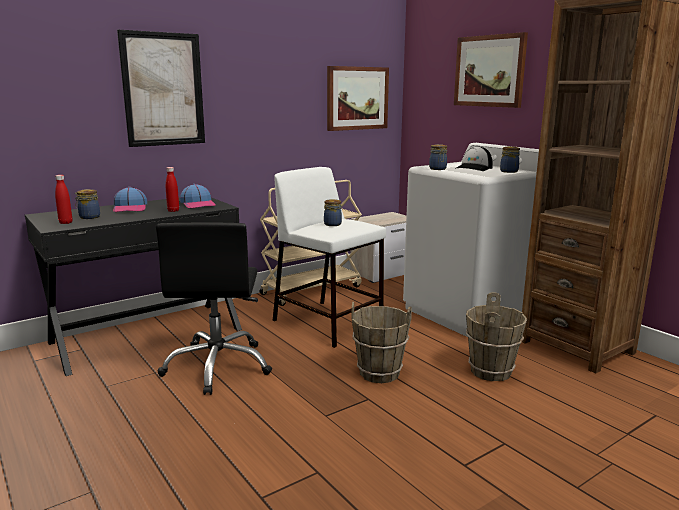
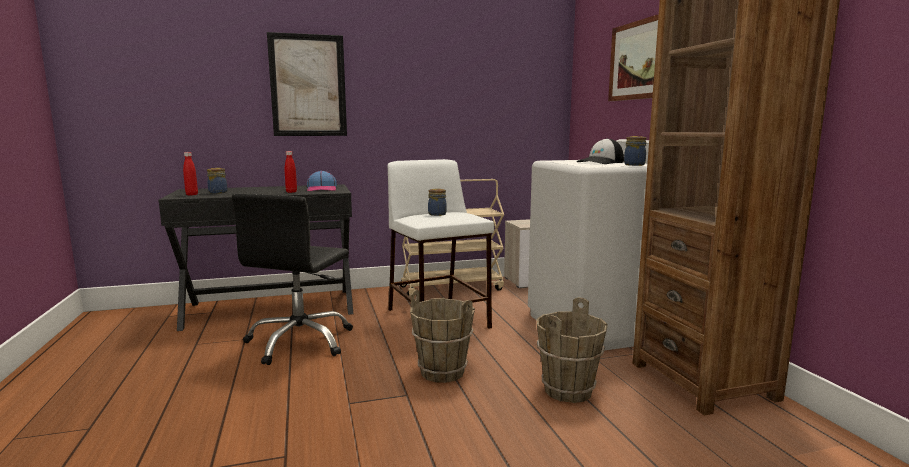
camera: 20 degrees right, 5 degrees down
cap [113,187,147,212] -> none
picture [327,66,389,131] -> none
jar [429,144,447,170] -> none

